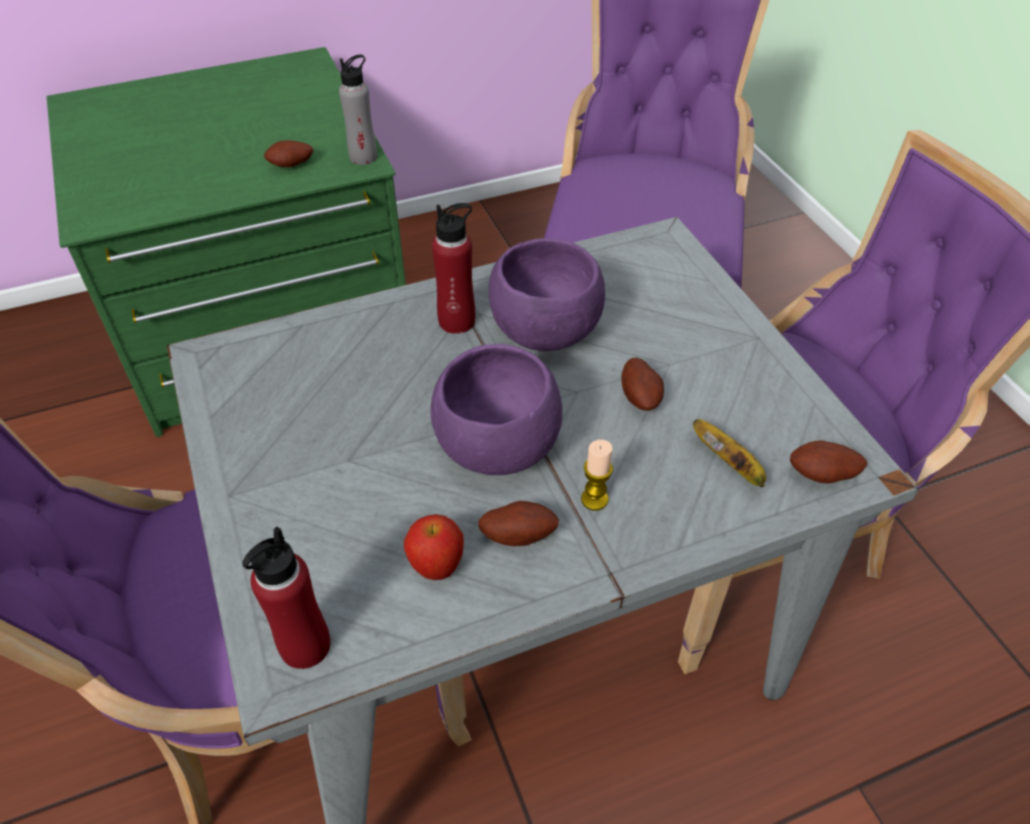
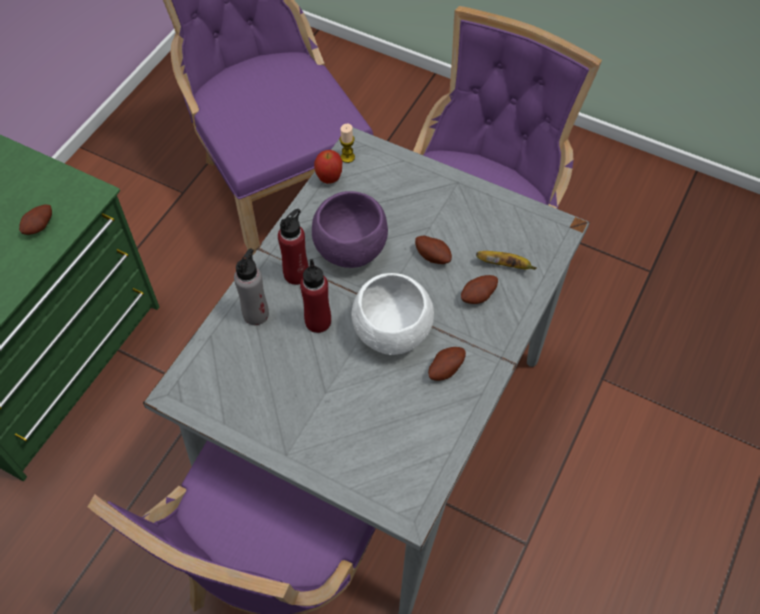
camera: 40 degrees left, 10 degrees up
red bottle [242,527,330,669] -> red bottle moved to [300,259,331,333]
grey bottle [339,54,377,165] -> grey bottle moved to [234,249,269,325]
apple [404,514,464,580] -> apple moved to [314,150,342,184]
purple bowl [431,344,562,475] -> white bowl [351,273,434,355]
candle [581,440,613,510] -> candle moved to [339,124,355,163]
potato [790,441,868,484] -> potato moved to [461,275,498,304]

